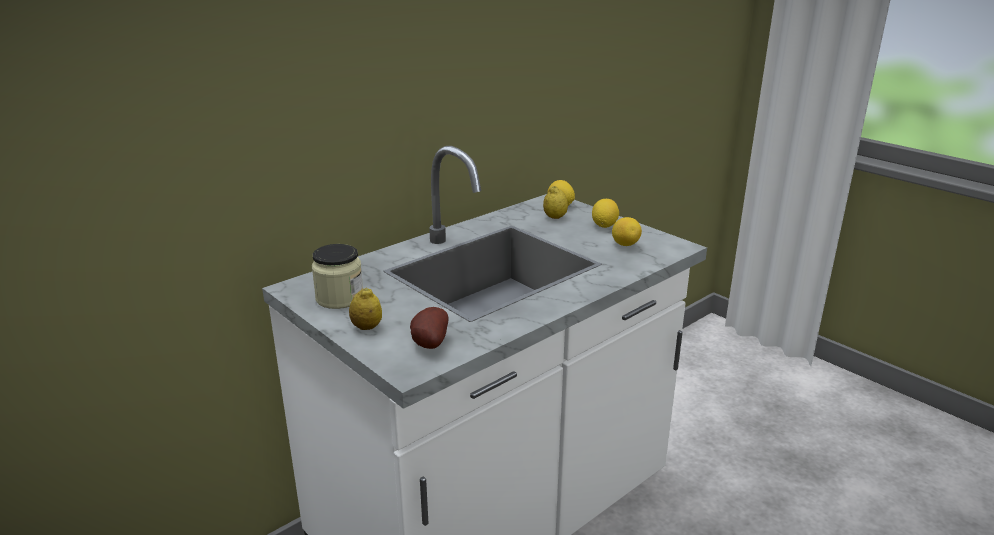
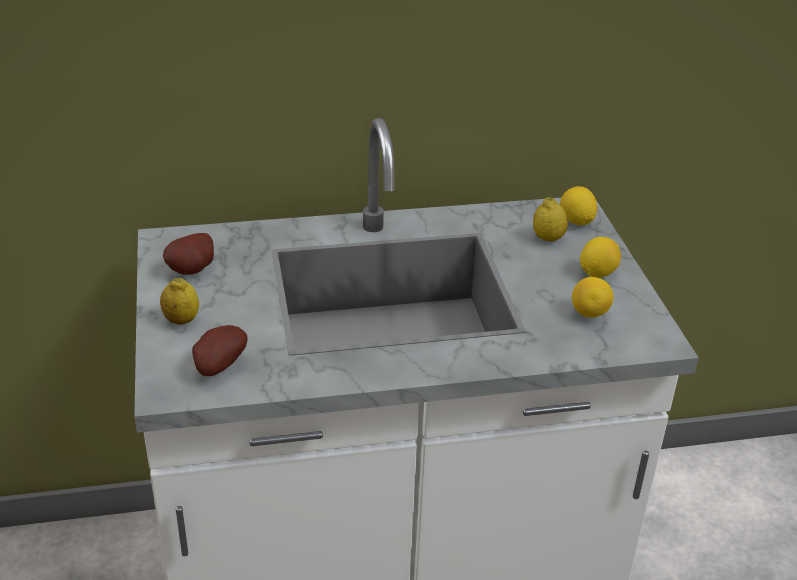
camera: 30 degrees right, 10 degrees up
jar [312,244,363,309] -> potato [163,233,214,275]

